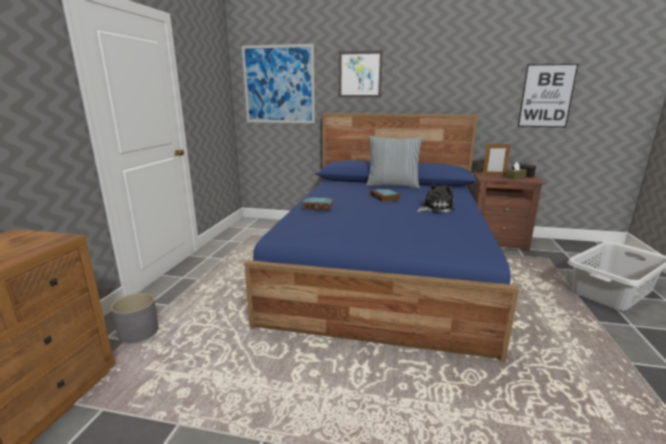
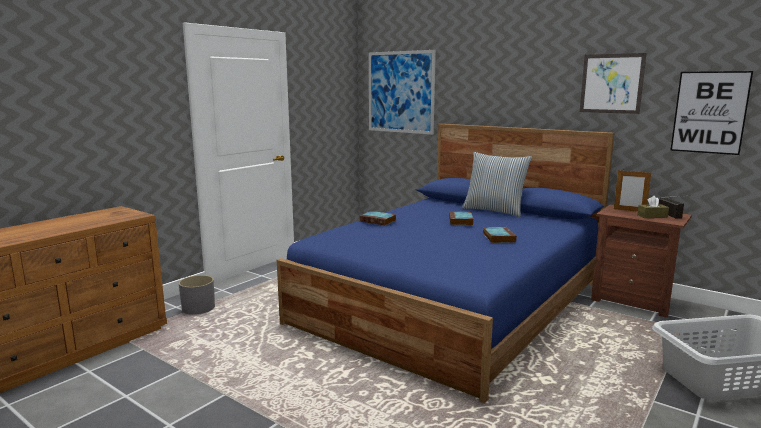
camera: 25 degrees right, 5 degrees down
picture [339,50,383,98] -> picture moved to [580,53,647,114]
plush toy [417,184,455,213] -> book [483,227,517,243]

